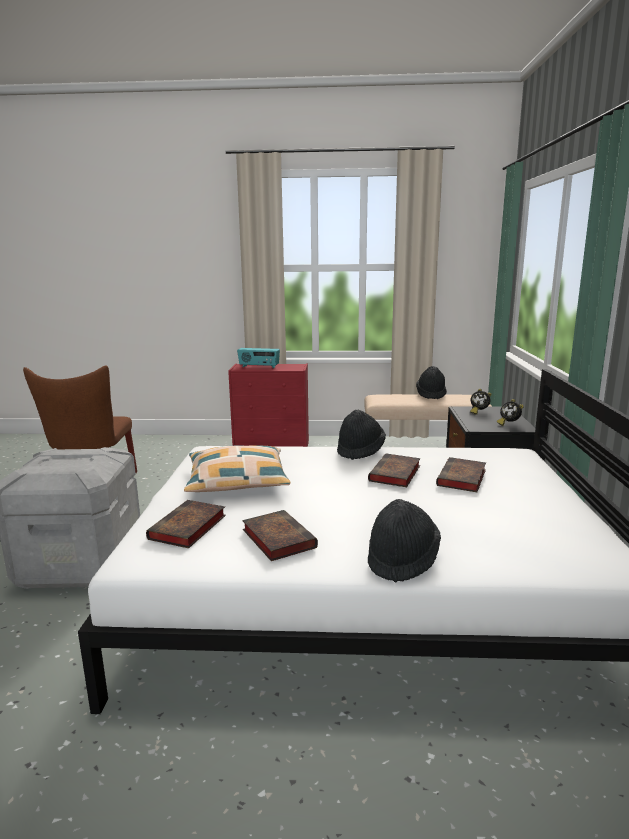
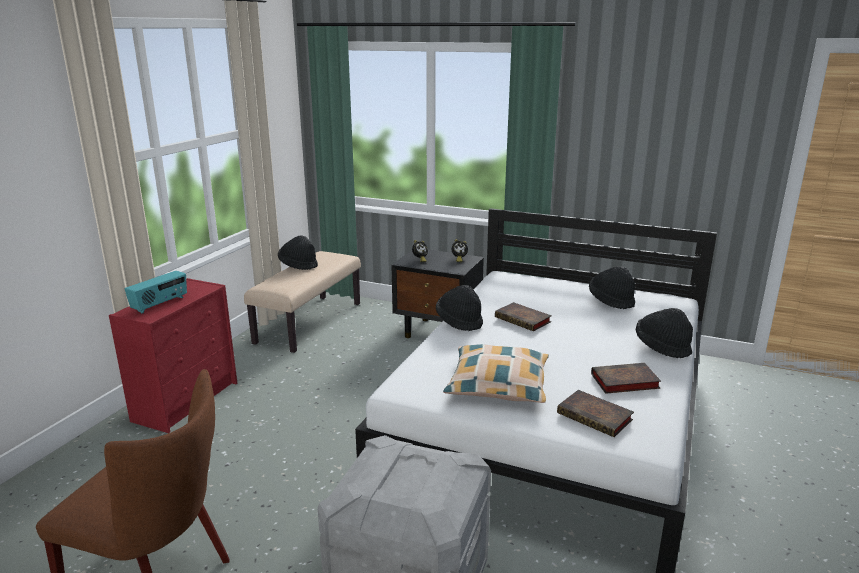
camera: 70 degrees left, 5 degrees up
book [436,457,486,492] -> none
none -> black hat [589,266,635,309]

